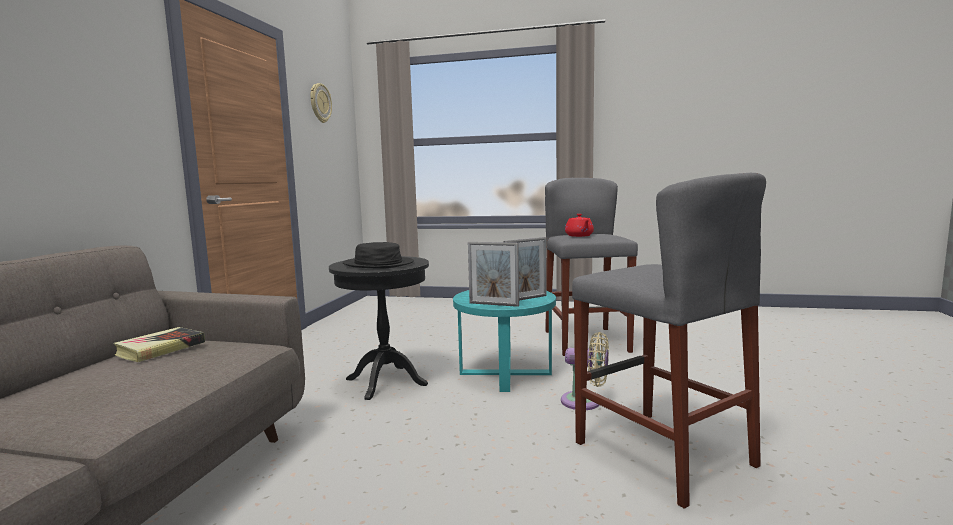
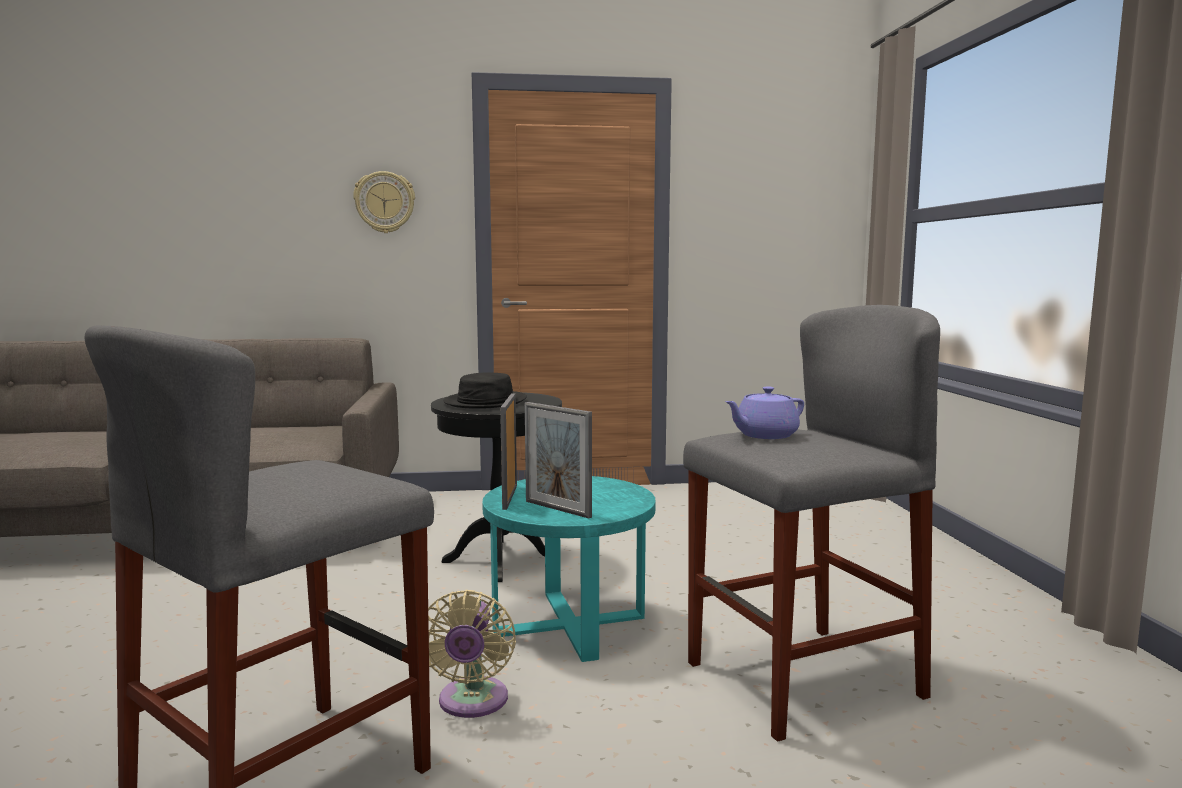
camera: 70 degrees right, 0 degrees up
book [113,327,205,362] -> none
wall clock [311,83,332,123] -> wall clock moved to [353,171,415,233]
red teapot [565,214,594,237] -> purple teapot [725,386,804,439]

